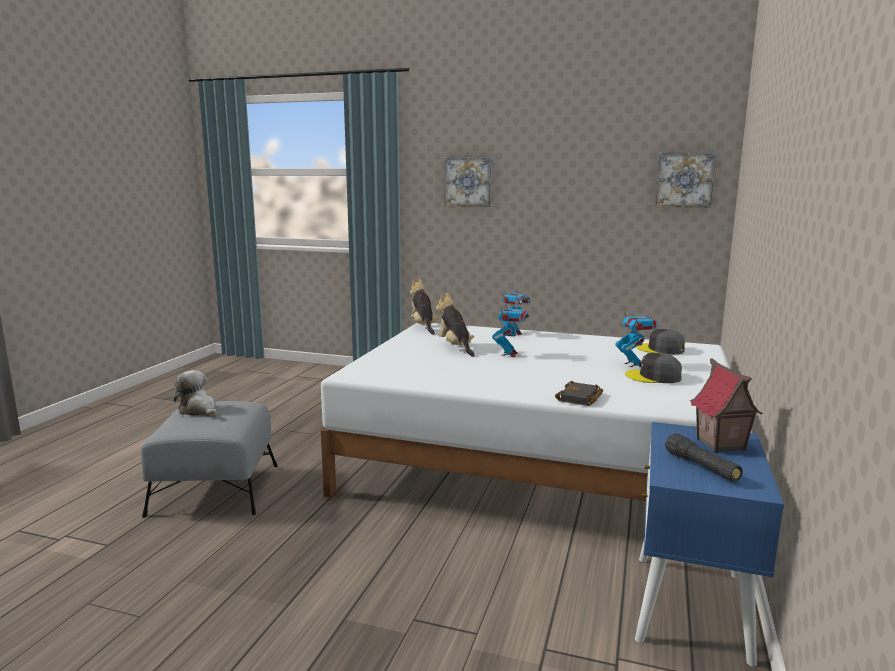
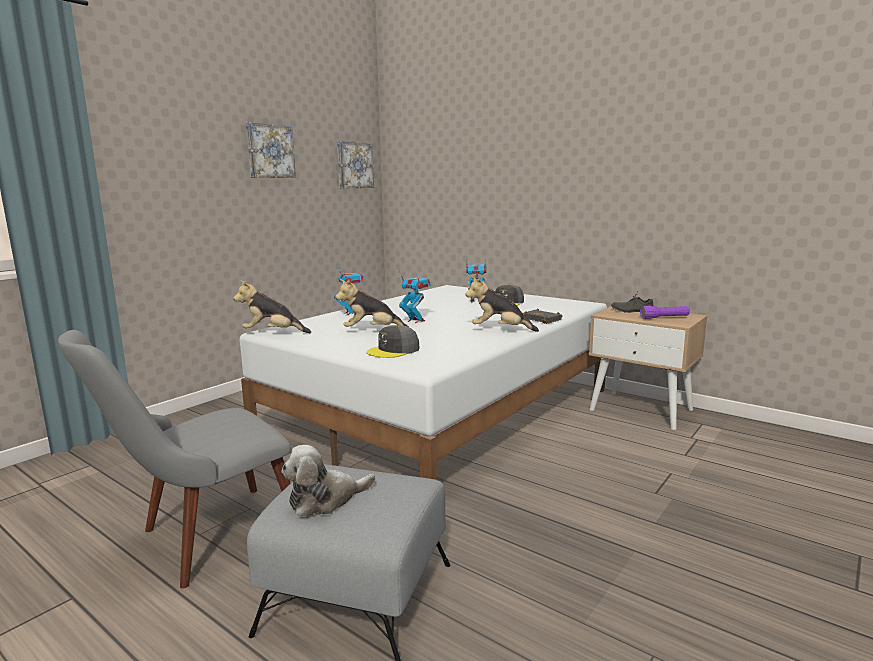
camera: 70 degrees left, 0 degrees up
picture [445,157,492,207] -> picture moved to [246,123,296,178]
blue nightstand [635,422,784,667] -> beige nightstand [589,306,707,430]
grey cap [636,329,685,355] -> grey cap moved to [367,325,420,358]
black flashlight [665,433,743,482] -> purple flashlight [640,306,690,319]
toy house [690,358,763,453] -> grey shoe [611,290,653,313]
none -> grey chair [58,330,292,589]
none -> plush toy [465,277,539,332]

